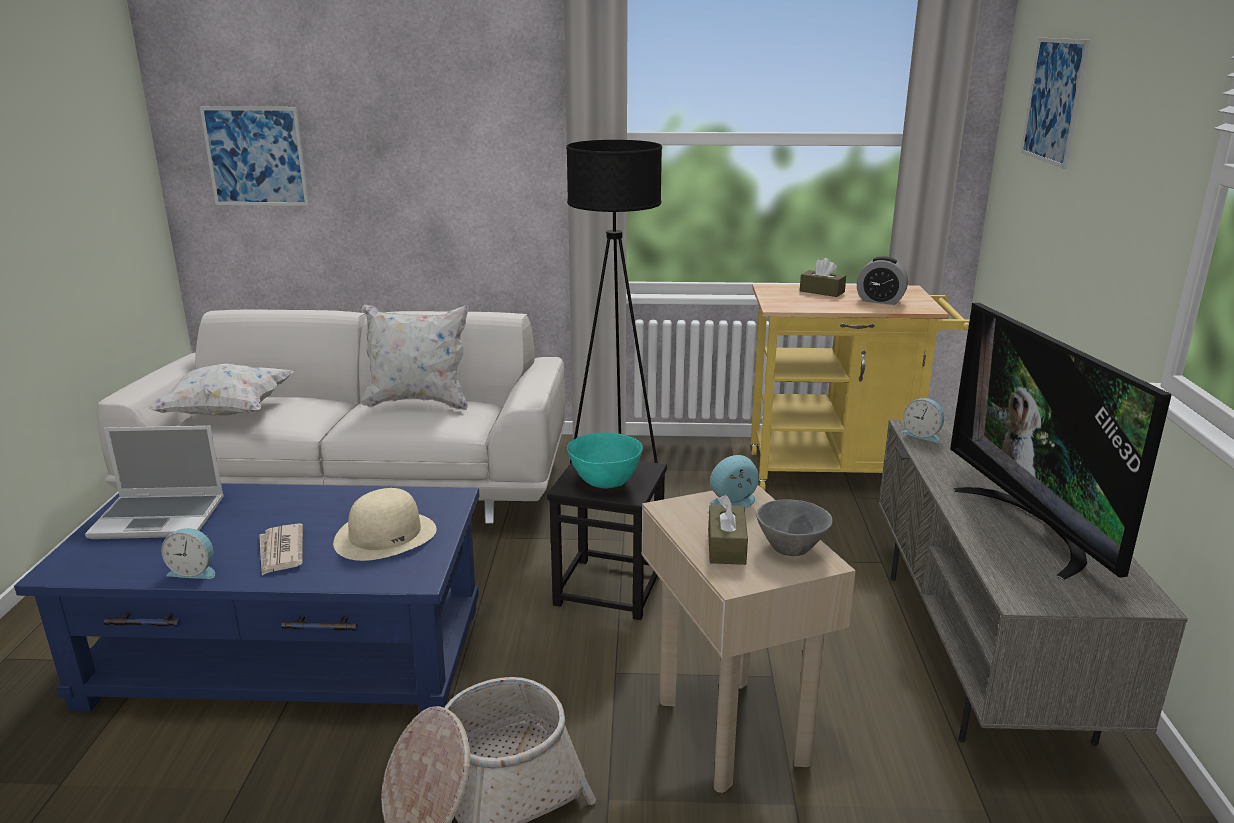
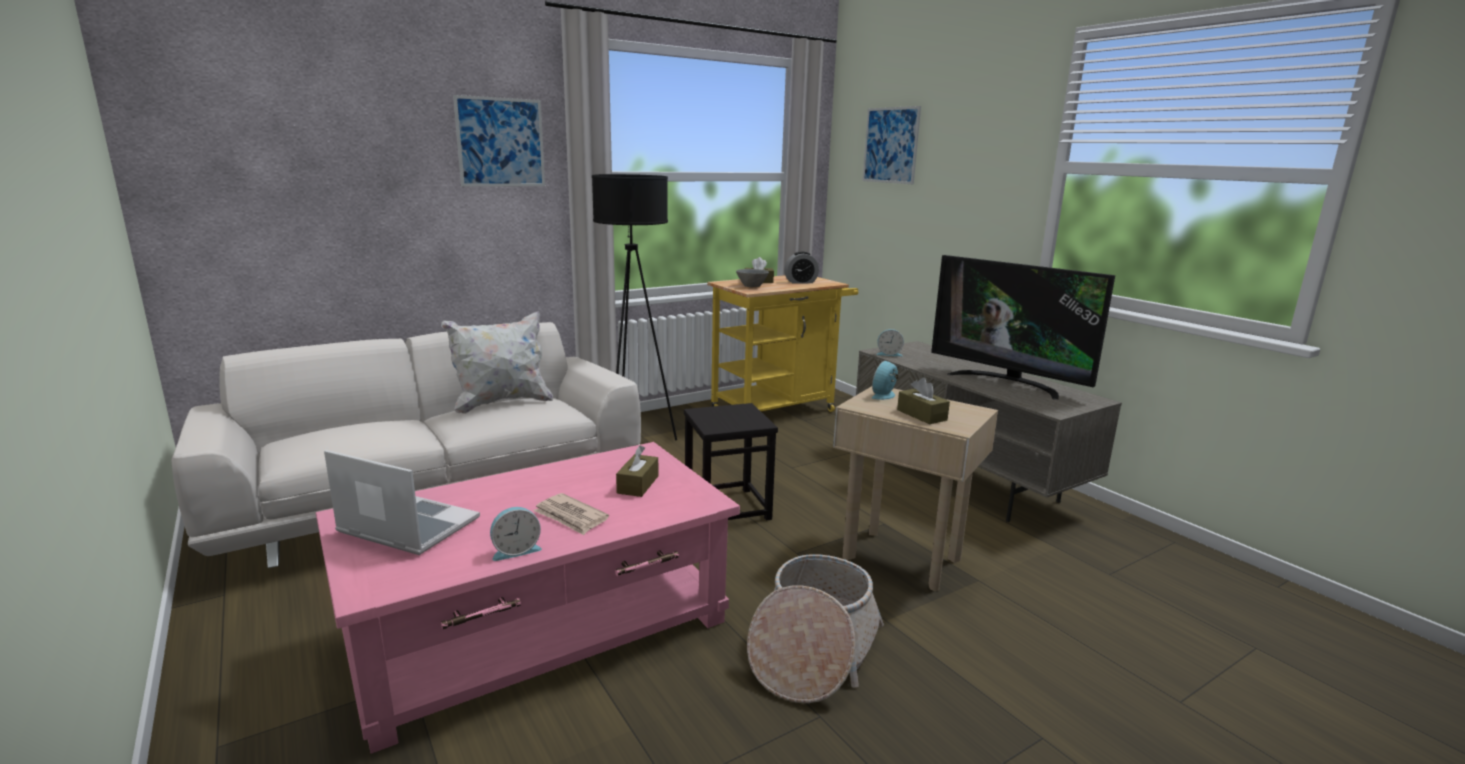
camera: 35 degrees left, 5 degrees down
blue coffee table [14,483,479,713] -> pink coffee table [315,442,740,754]
laptop [85,426,224,539] -> laptop turned 120 degrees counterclockwise [324,450,480,555]
white pillow [146,363,294,416] -> none
picture [200,107,309,206] -> picture moved to [453,95,545,187]
beige hat [333,488,437,561] -> brown tissue box [616,445,658,497]
turquoise bowl [567,433,643,489] -> none
grey bowl [756,499,833,556] -> grey bowl moved to [736,269,769,287]

